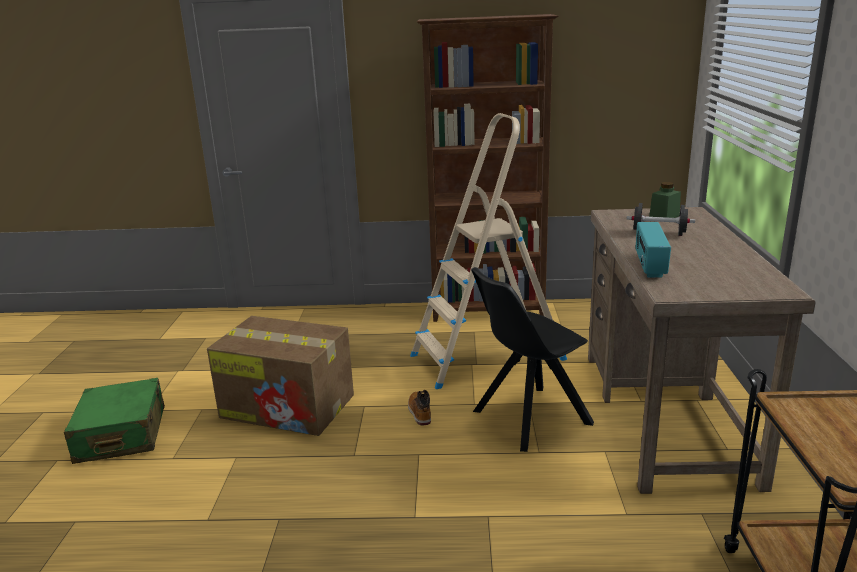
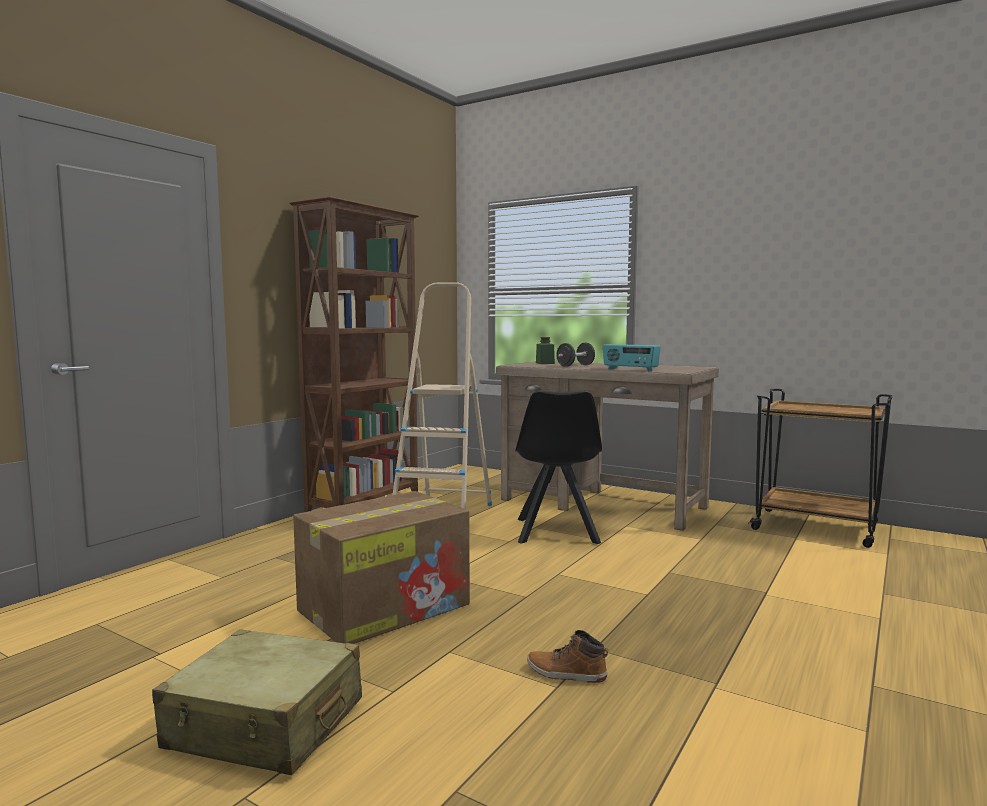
camera: 60 degrees left, 15 degrees down
green suitcase [64,378,165,464] -> beige suitcase [152,629,362,775]
boot [408,390,431,425] -> boot moved to [527,630,608,683]

